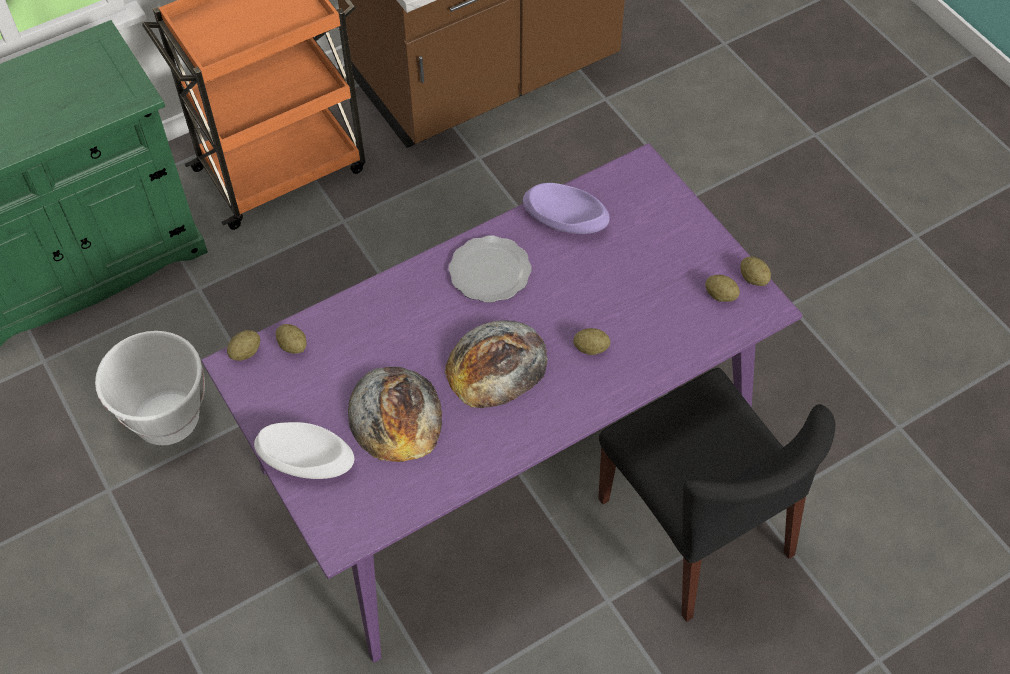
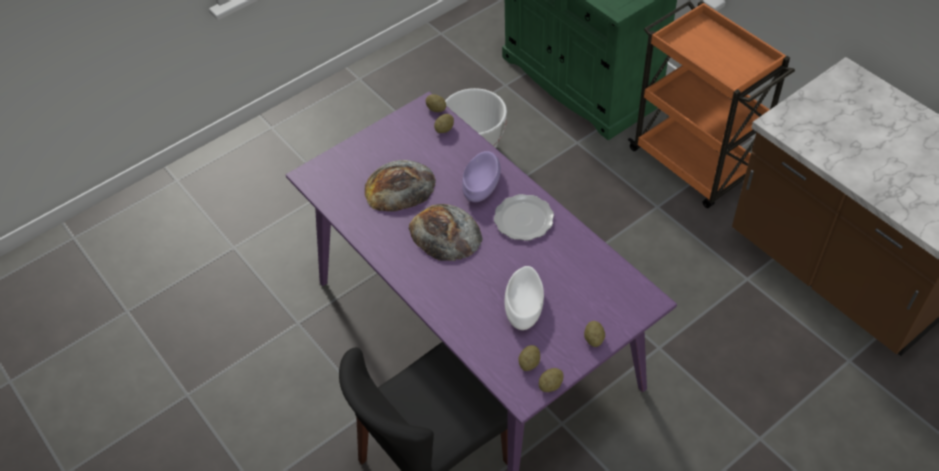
camera: 85 degrees right, 5 degrees down
white bowl [254,422,354,479] -> white bowl moved to [504,266,544,330]
purple bowl [523,183,610,234] -> purple bowl moved to [462,151,501,202]
potato [573,328,610,355] -> potato moved to [584,321,605,347]

